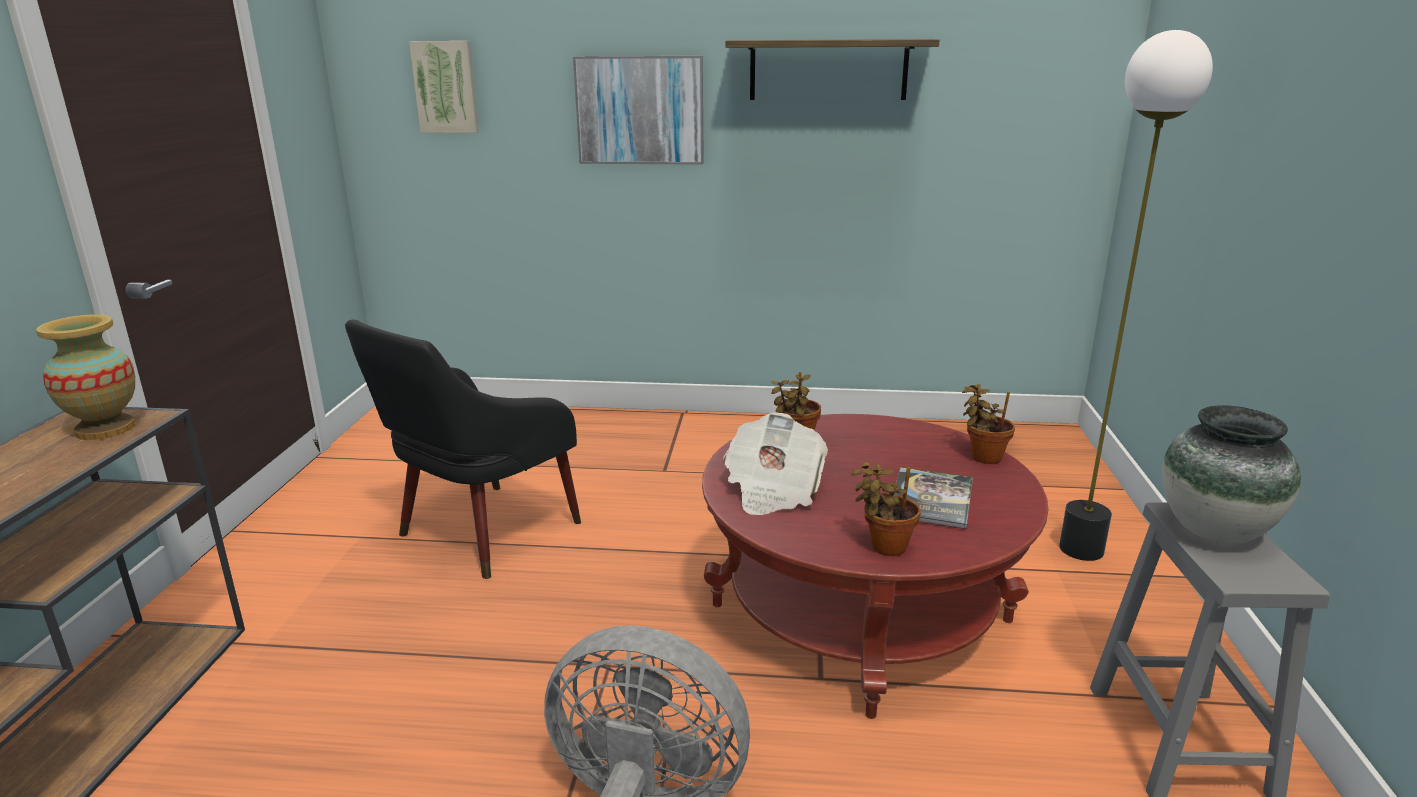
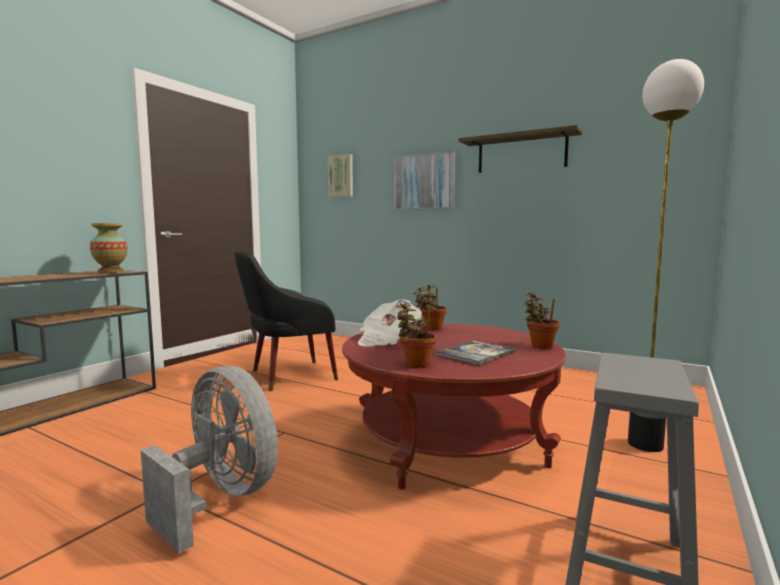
camera: 25 degrees right, 15 degrees down
vase [1162,405,1301,544] -> none

